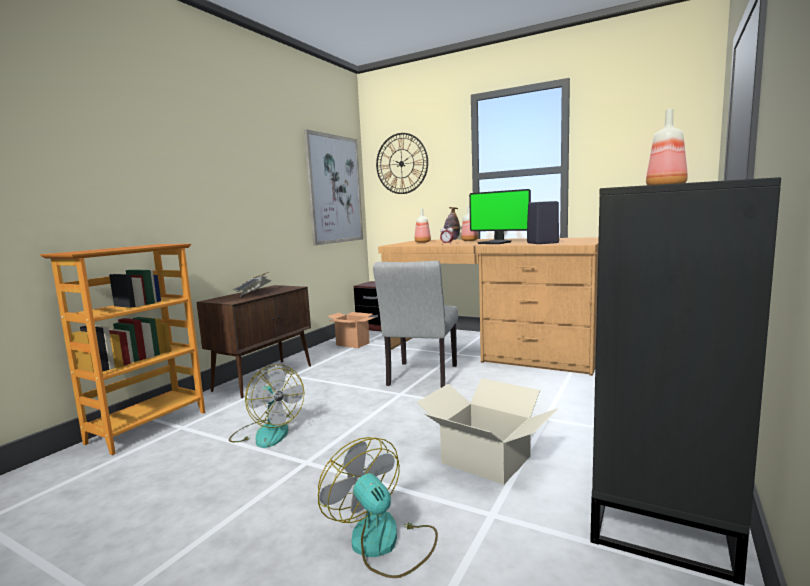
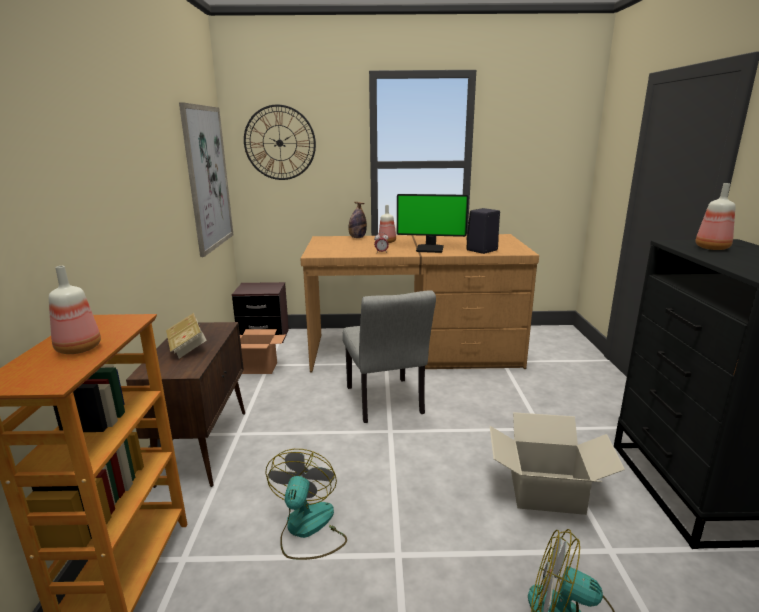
camera: 30 degrees left, 10 degrees up
fan [229,365,304,448] -> fan turned 105 degrees counterclockwise [265,449,347,560]
bottle [415,208,431,243] -> bottle moved to [49,266,101,354]

